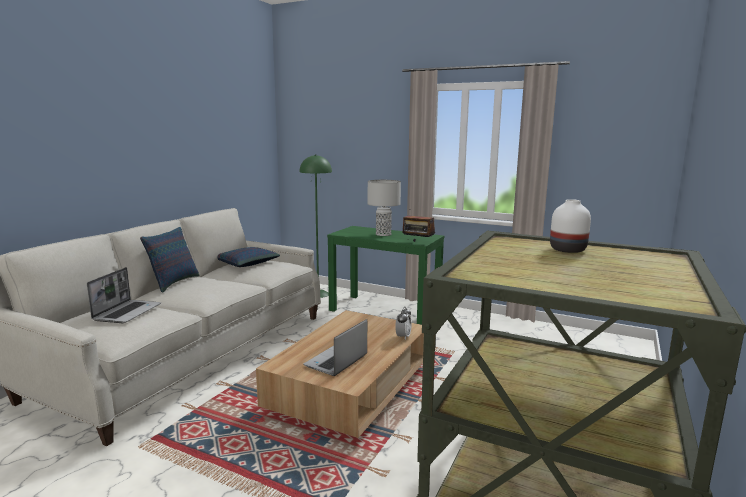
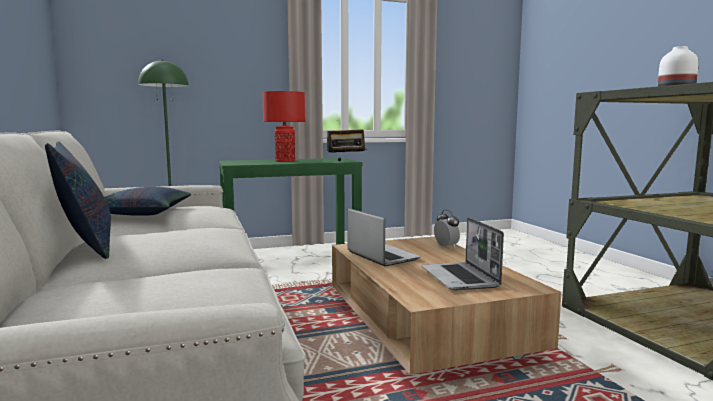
camera: 45 degrees left, 5 degrees down
laptop [87,267,161,323] -> laptop moved to [348,208,421,266]
white table lamp [367,180,401,236] -> red table lamp [263,91,305,162]

